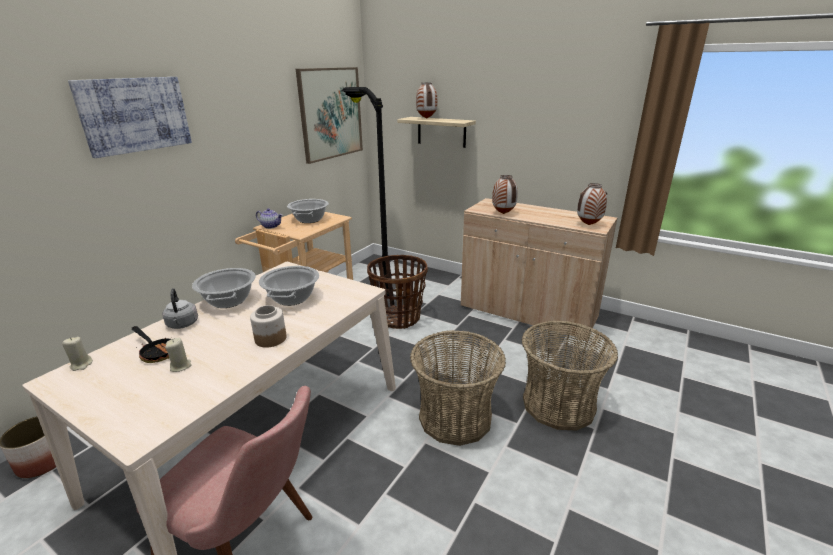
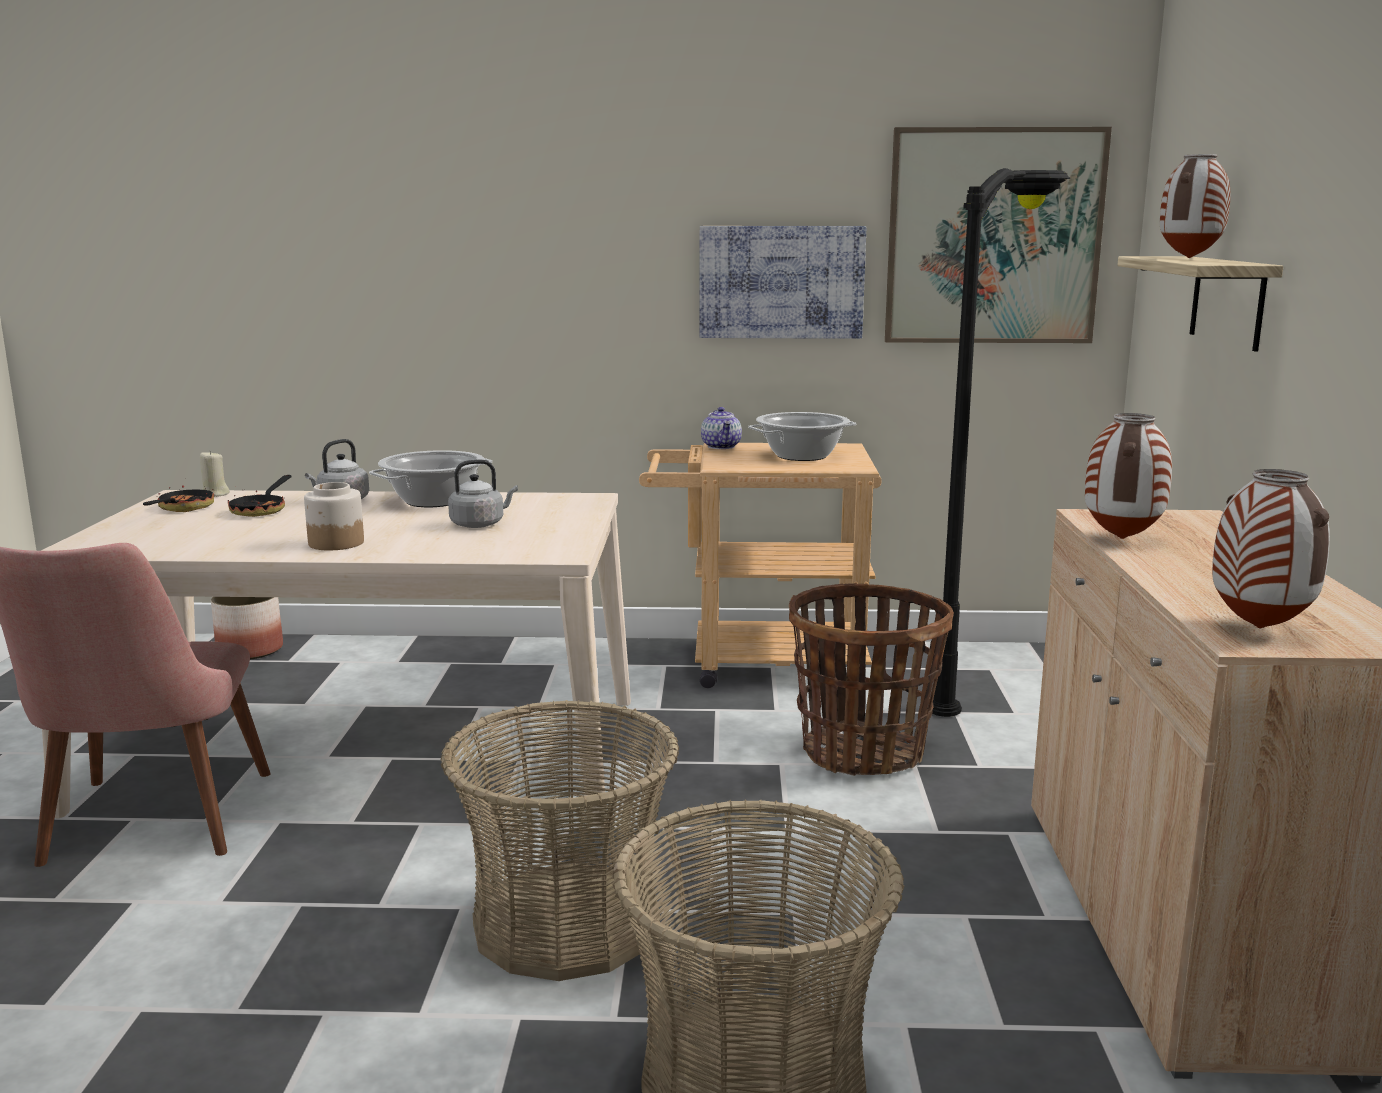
camera: 60 degrees right, 10 degrees down
picture [68,77,192,158] -> picture moved to [699,226,866,339]
beige candle [165,338,192,372] -> none
cooking pot [259,266,319,306] -> grey kettle [448,460,518,528]
none -> frying pan [143,478,214,512]

